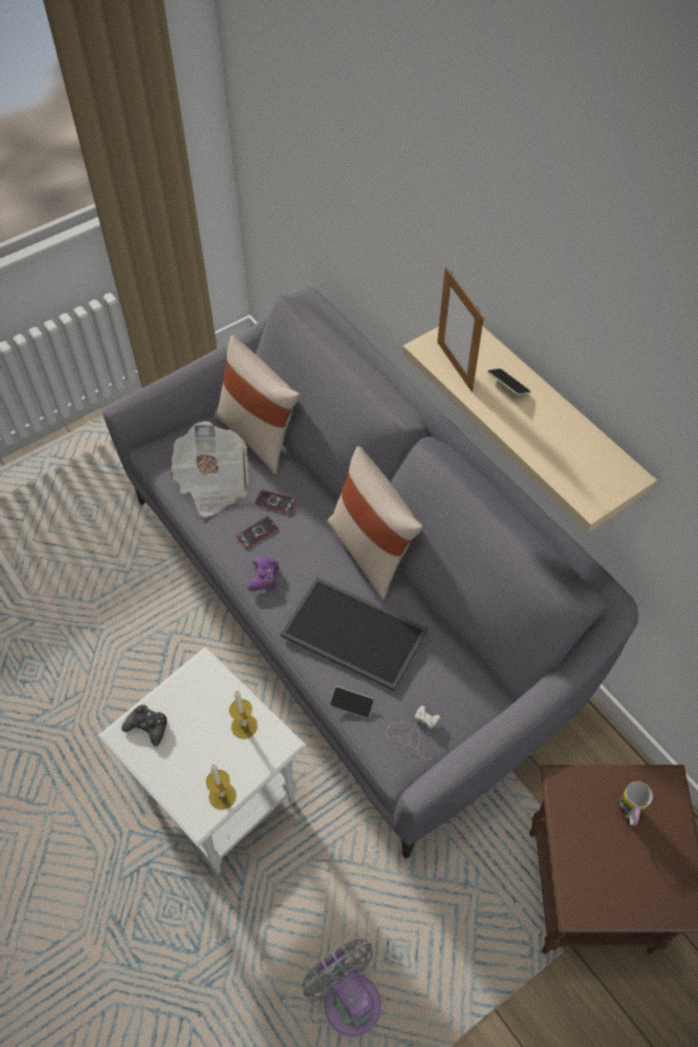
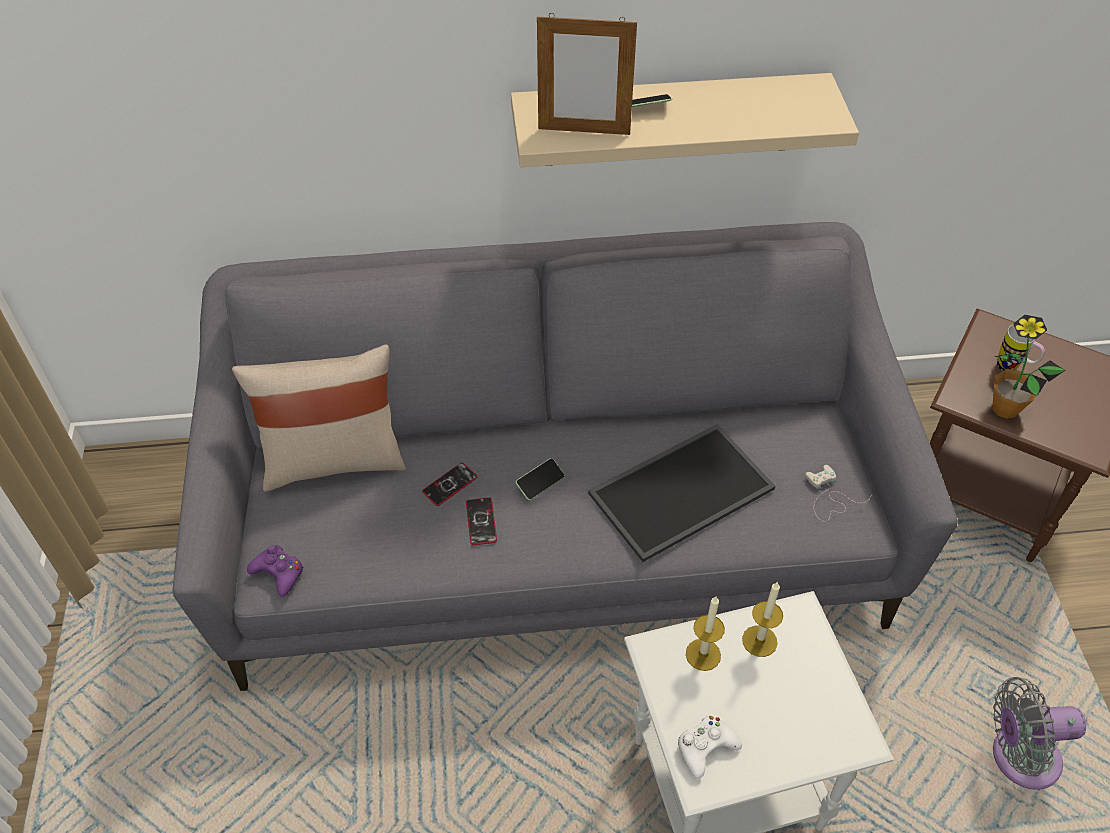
camera: 60 degrees left, 5 degrees down
black game controller [122,705,167,746] -> white game controller [678,715,742,779]
newspaper [170,421,248,517] -> none
candle [206,763,236,810] -> candle moved to [686,597,725,671]
purple game controller [248,557,279,591] -> purple game controller moved to [247,545,303,597]
beige pillow [327,446,423,600] -> none
phone [330,687,374,718] -> phone moved to [516,458,565,500]
none -> potted plant [992,315,1065,419]

